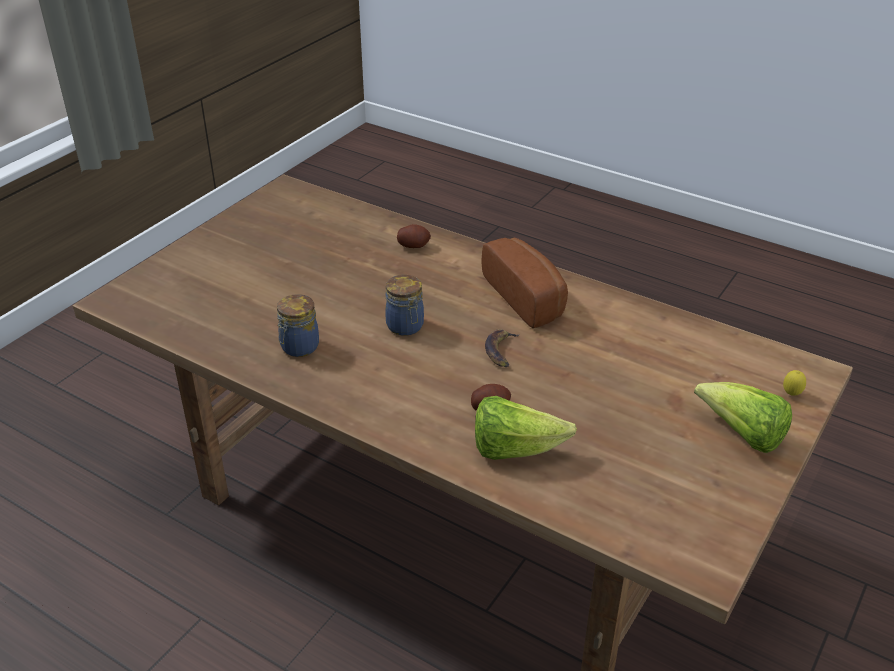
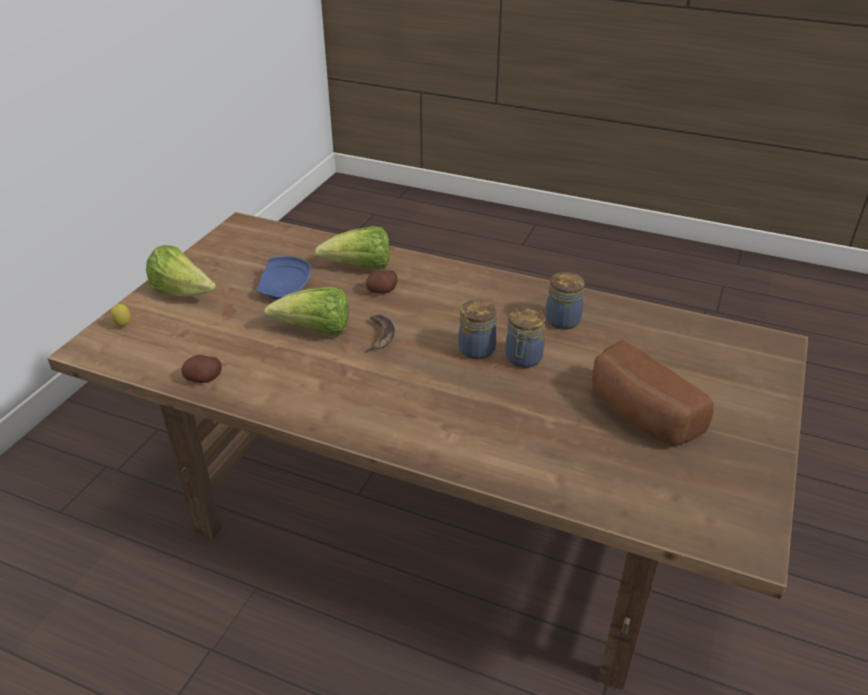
camera: 170 degrees right, 0 degrees up
potato [397,224,431,248] -> potato moved to [181,355,222,383]
bread [481,237,568,328] -> bread moved to [592,340,714,446]
none -> blue plate [256,256,311,300]
none -> lettuce [264,287,348,335]
none -> jar [505,307,546,368]

